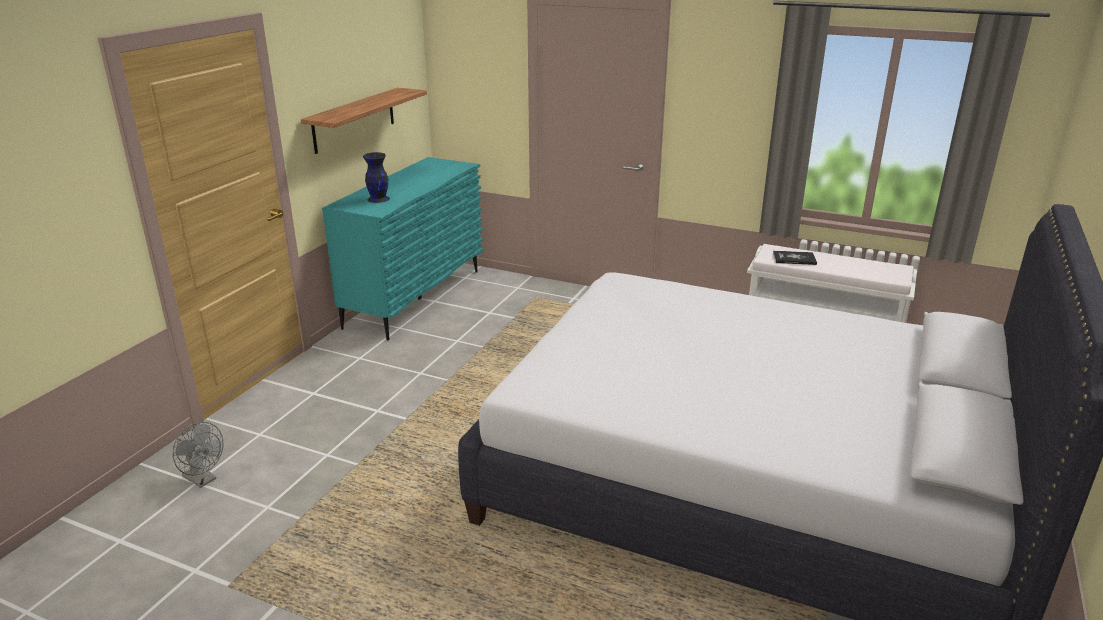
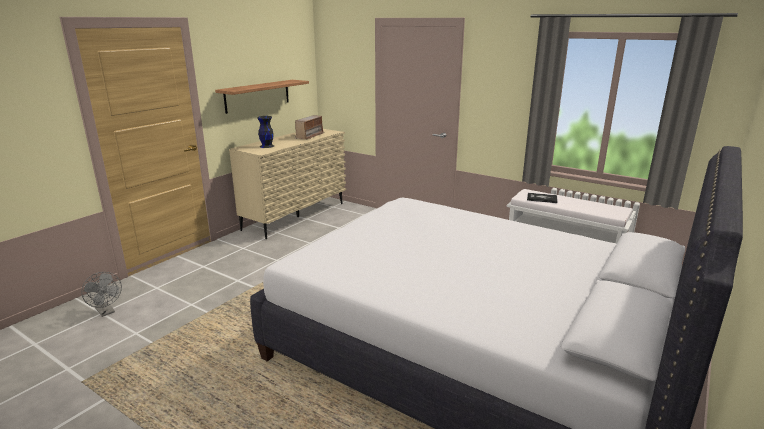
camera: 10 degrees right, 5 degrees down
turquoise dresser [322,157,484,340] -> beige dresser [229,129,346,239]
none -> radio [295,115,324,140]

